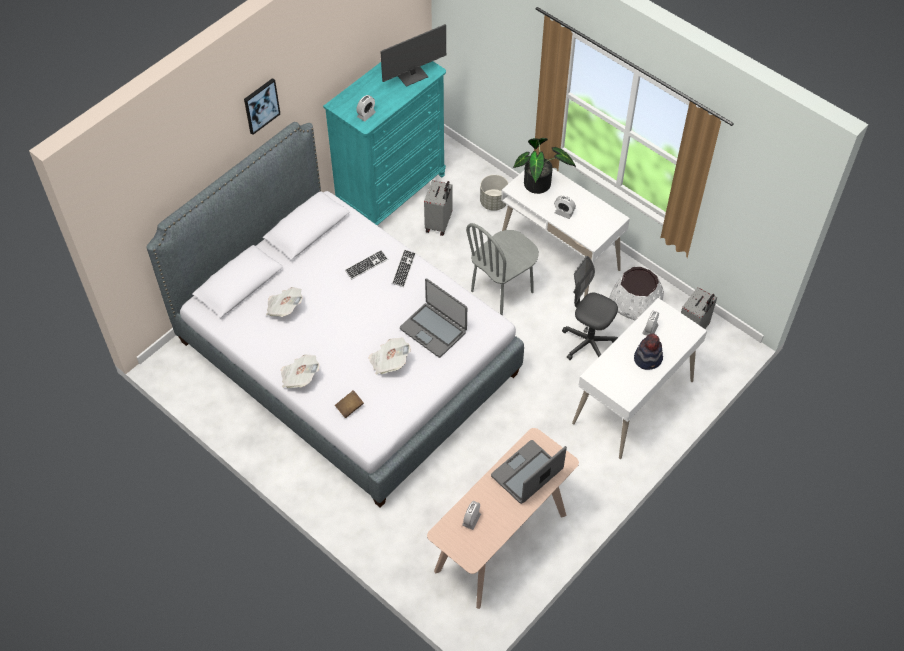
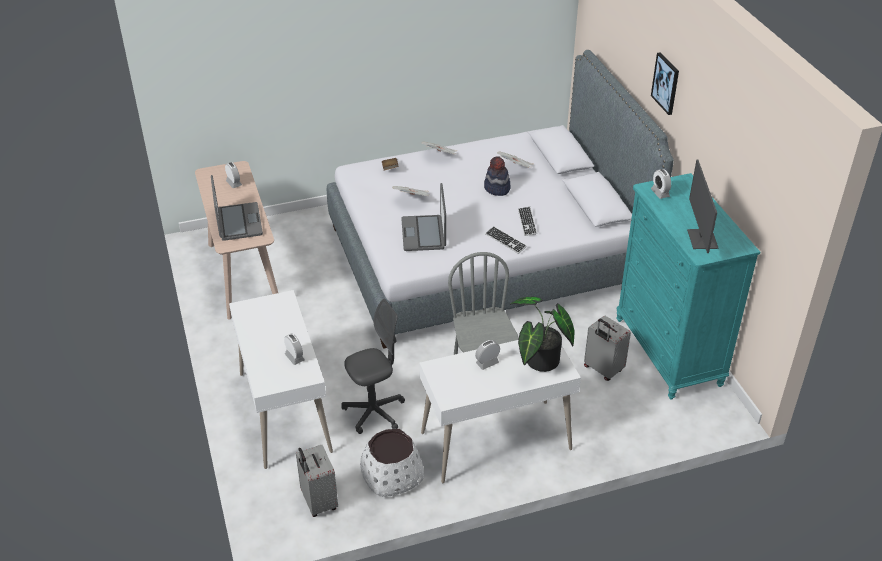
camera: 120 degrees right, 15 degrees down
laptop [400,278,467,358] -> laptop turned 75 degrees counterclockwise [401,183,446,251]
grey planter [480,175,508,211] -> none
hat [634,334,663,370] -> hat moved to [484,156,511,196]

